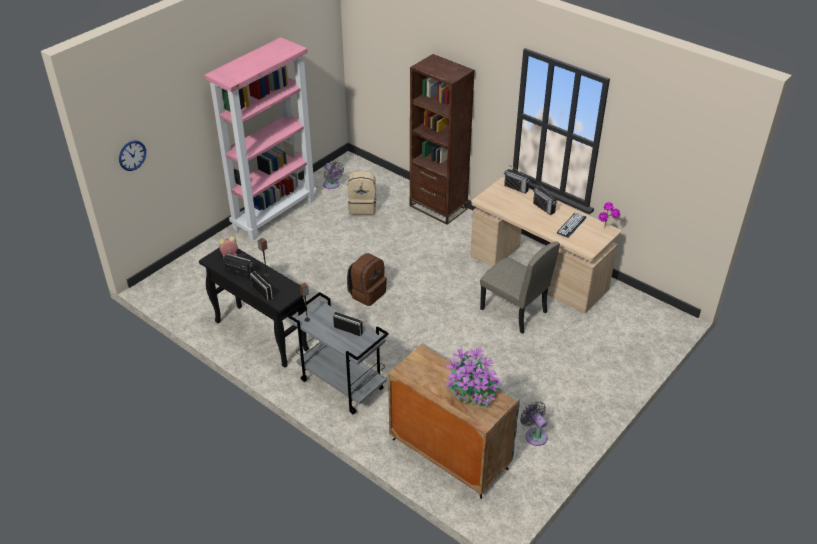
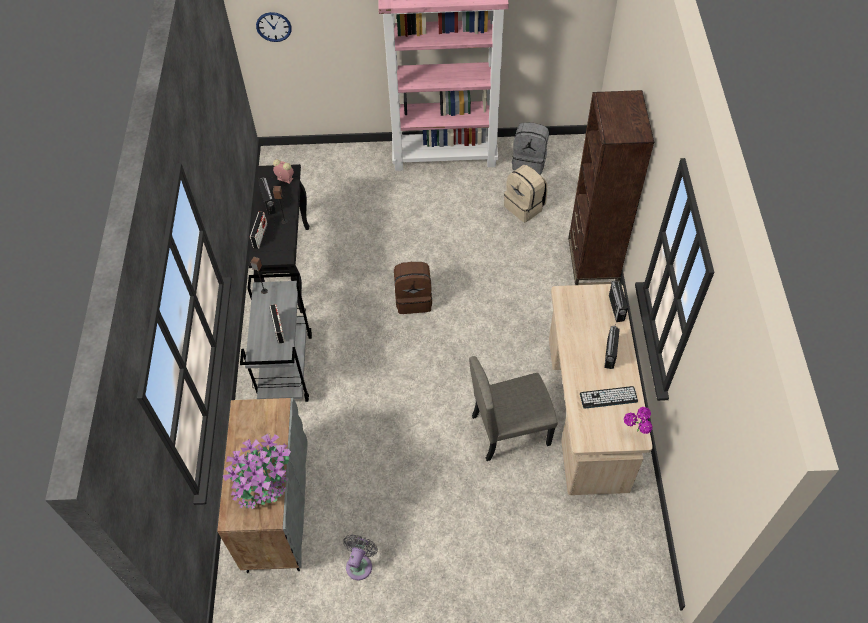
camera: 50 degrees right, 15 degrees up
grey fan [323,162,344,189] -> grey backpack [512,122,549,175]
beige chair [480,241,560,334] -> beige chair turned 75 degrees clockwise [469,356,558,461]

